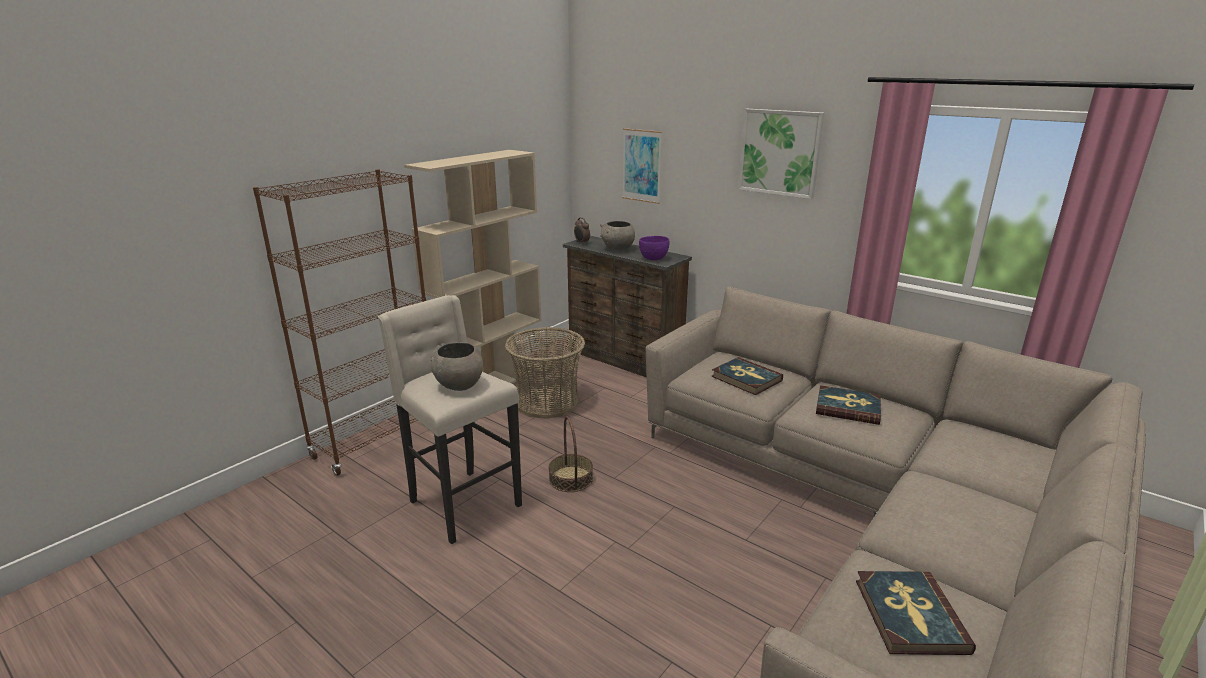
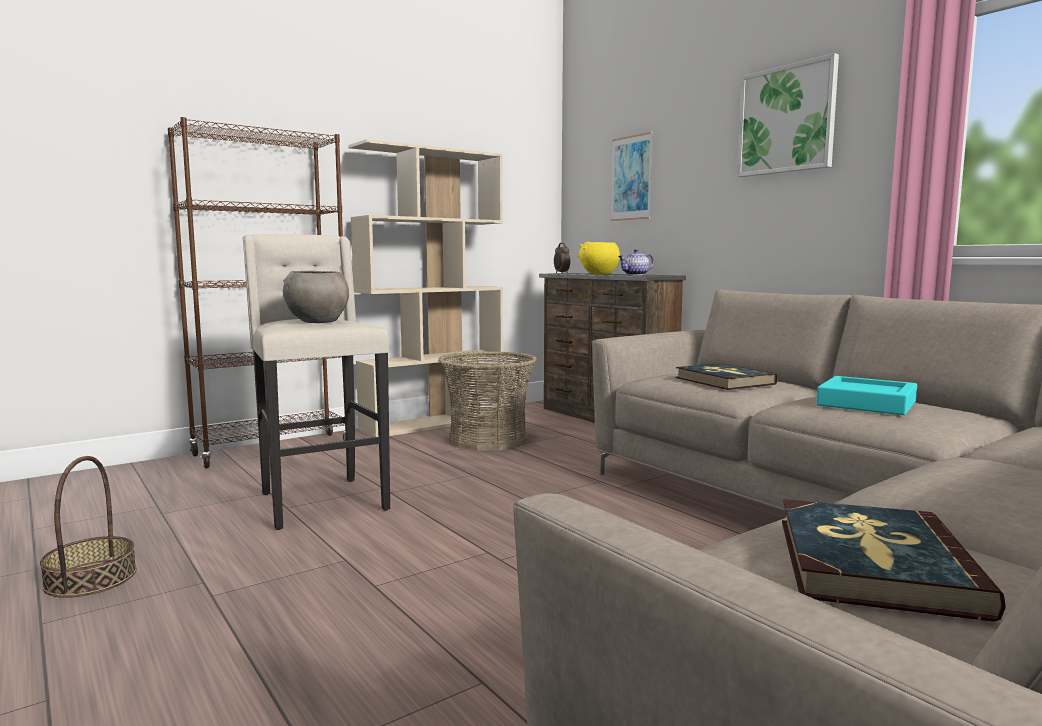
camera: 15 degrees right, 15 degrees down
basket [548,416,593,492] -> basket moved to [40,456,137,598]
grey bowl [600,221,635,251] -> yellow bowl [578,242,620,274]
purple bowl [639,236,669,260] -> teapot [618,249,654,275]
book [816,385,881,425] -> turquoise tray [817,376,917,415]

